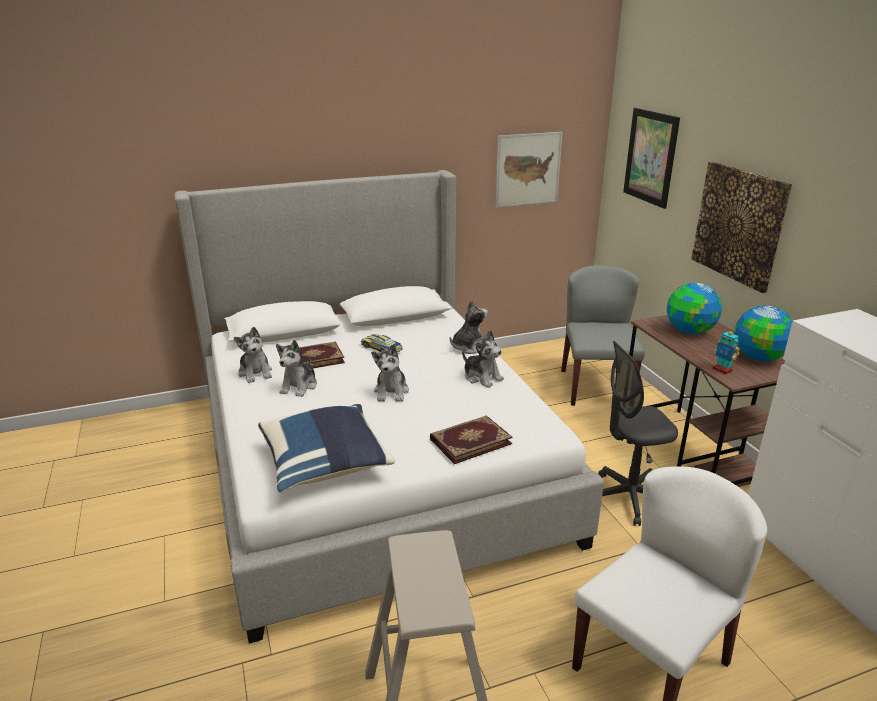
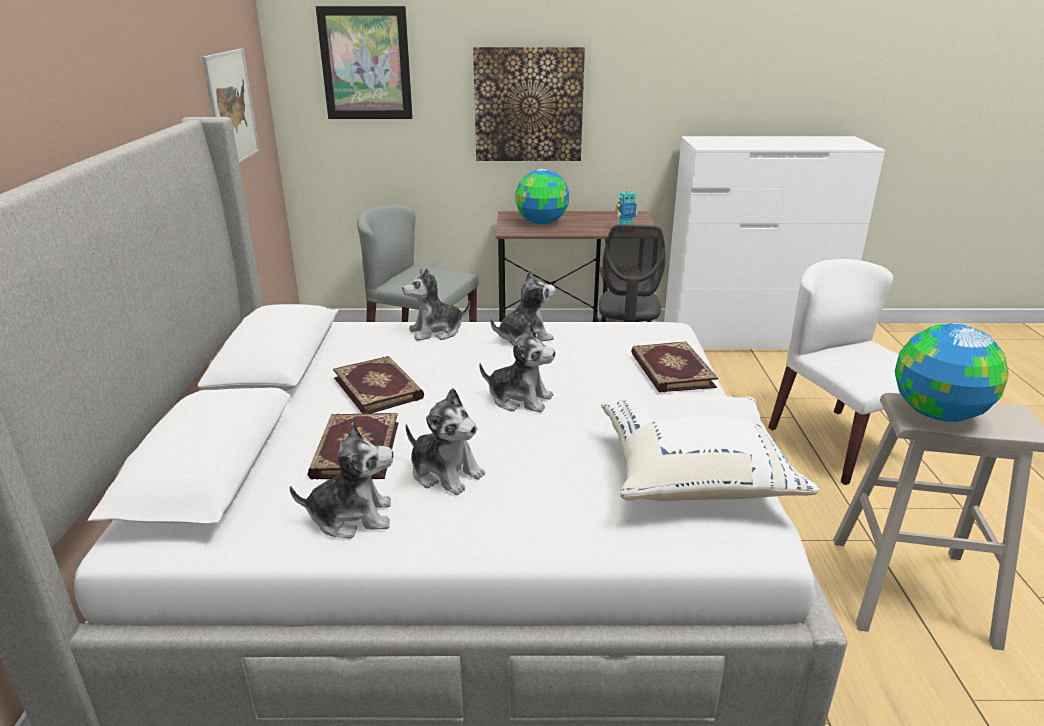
camera: 70 degrees left, 0 degrees up
blue pillow [258,404,395,493] -> white pillow [601,394,819,501]
toy car [361,334,403,353] -> book [333,356,424,414]
plush toy [450,300,488,354] -> plush toy turned 90 degrees counterclockwise [402,268,470,341]
globe [734,306,793,362] -> globe moved to [895,324,1009,422]

